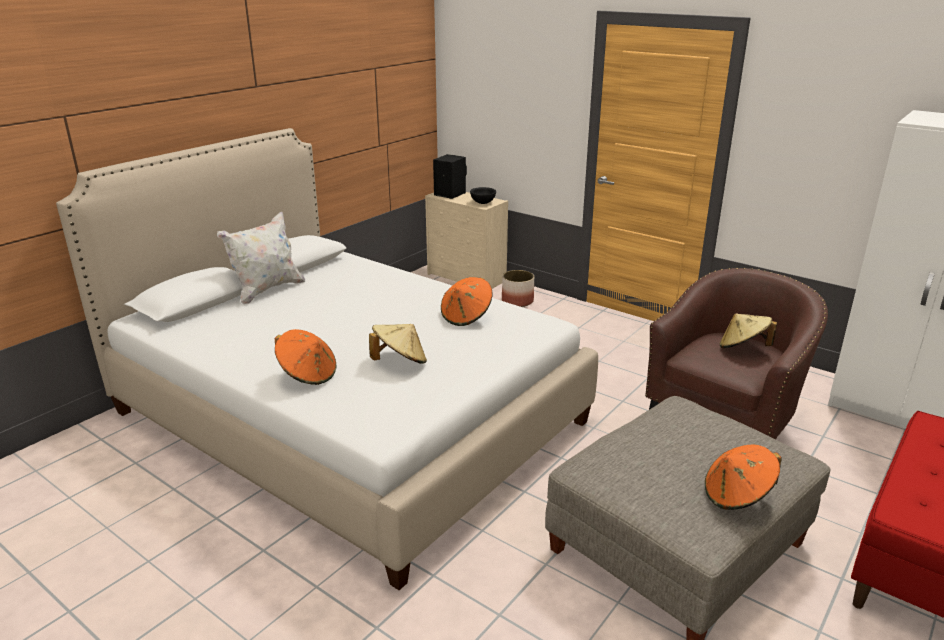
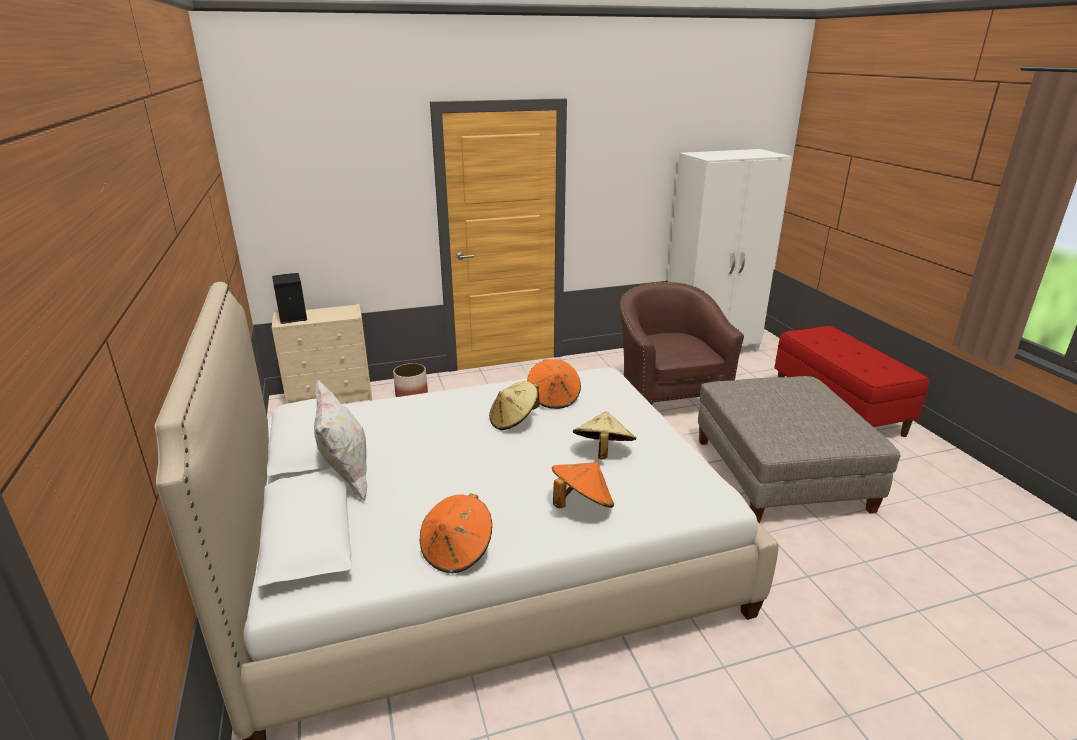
camera: 55 degrees left, 0 degrees up
black bowl [470,187,496,204] -> none
orange hat [705,445,782,510] -> orange hat moved to [420,493,492,573]
beige hat [720,313,777,348] -> beige hat moved to [489,381,540,430]

